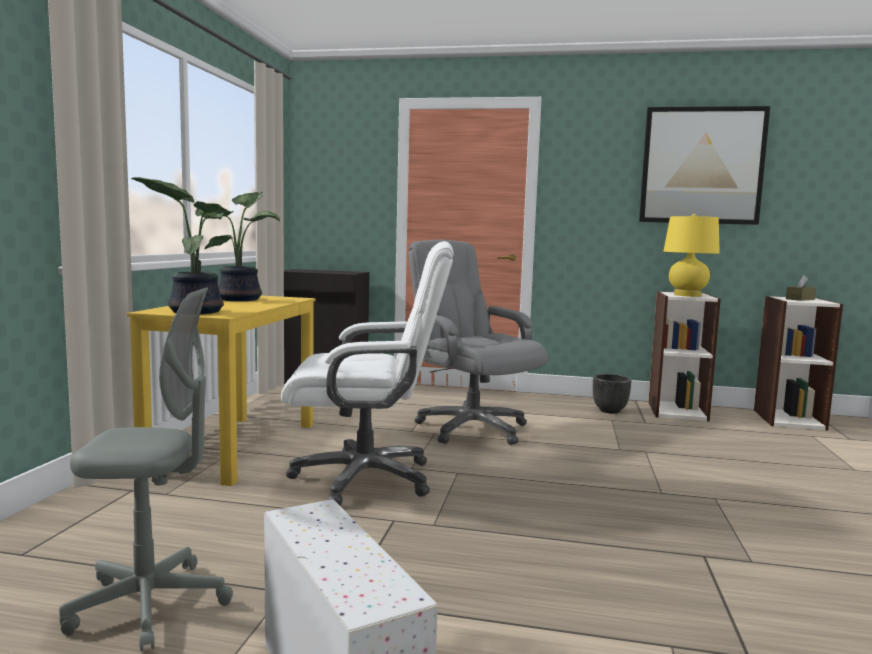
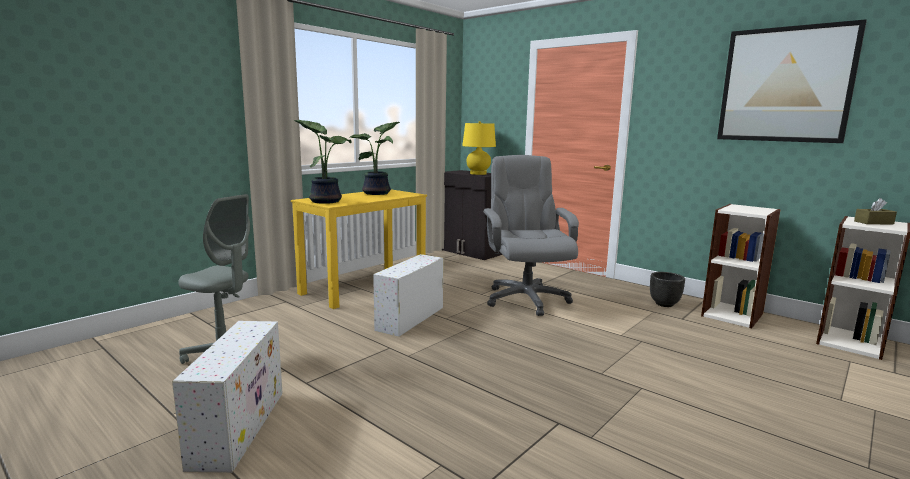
camera: 30 degrees right, 5 degrees up
white office chair [281,241,454,506] -> white storage box [373,254,444,337]
yellow table lamp [663,214,720,297] -> yellow table lamp moved to [462,121,496,175]

